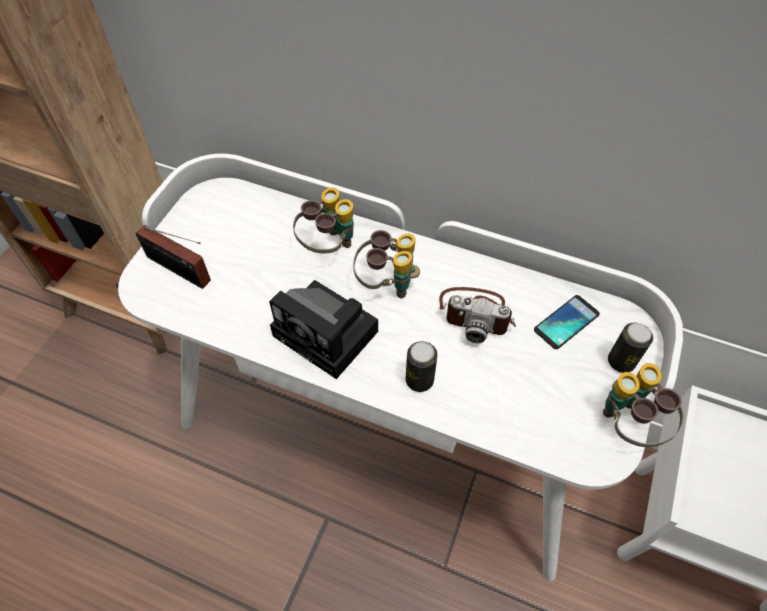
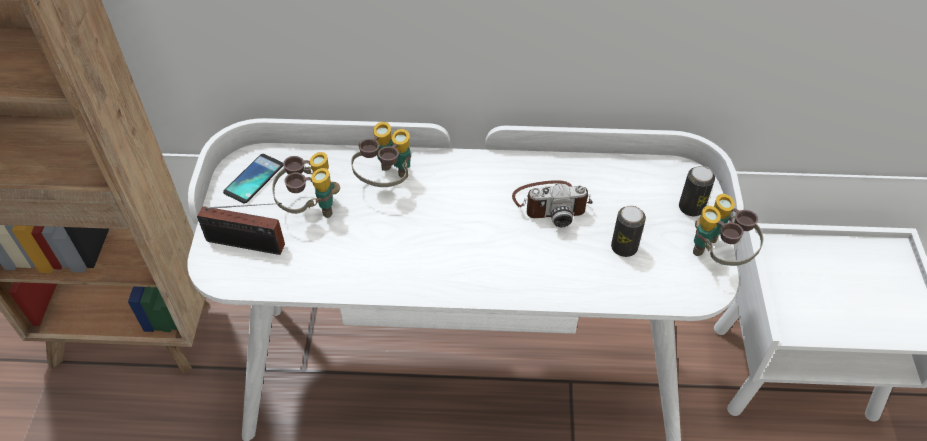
camera: 20 degrees left, 5 degrees down
camera [269,280,378,379] -> none
binoculars [353,230,420,298] -> binoculars moved to [272,152,340,218]
can [406,341,437,392] -> can moved to [611,206,646,257]
phone [534,295,600,349] -> phone moved to [223,154,283,204]

